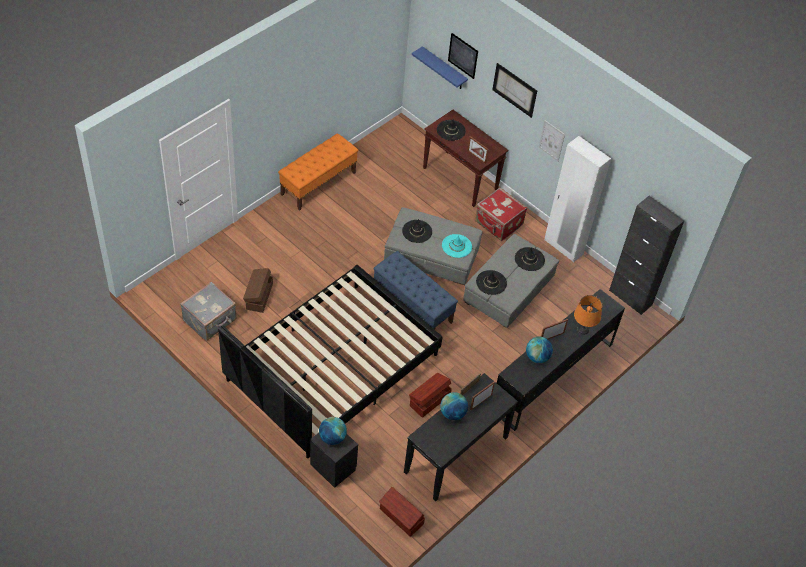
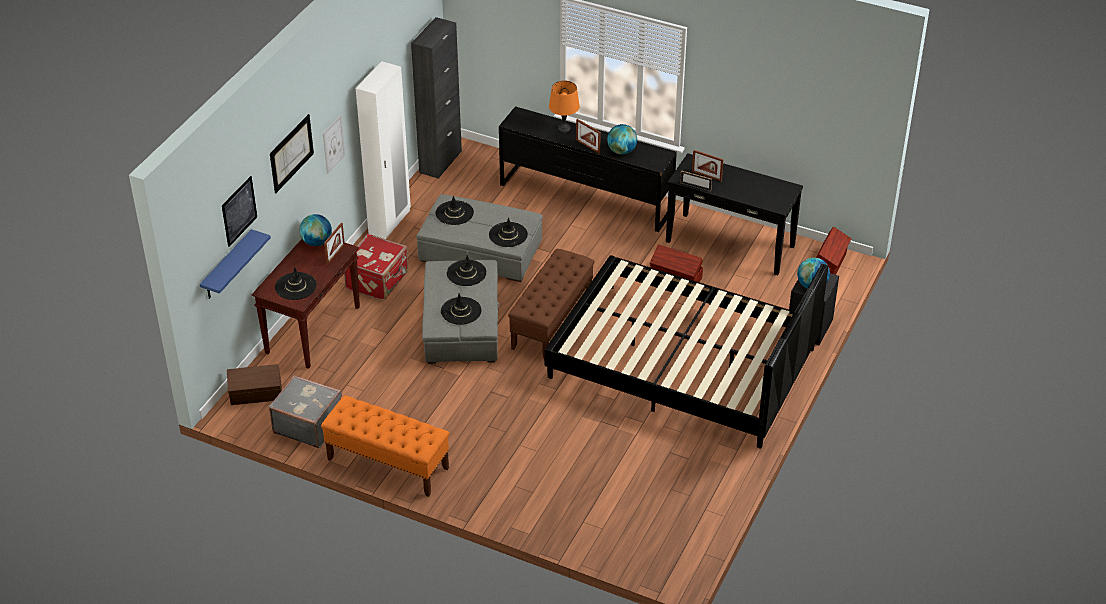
camera: 105 degrees left, 10 degrees down
grey suitcase [180,282,237,341] -> grey suitcase moved to [269,375,342,448]
brown storage box [243,268,273,313] -> brown storage box moved to [227,364,282,405]
blue bench [373,251,458,330] -> brown bench [508,249,595,360]
globe [440,392,468,420] -> globe moved to [299,214,332,246]
turquoise hat [442,234,472,258] -> black hat [447,255,487,286]

